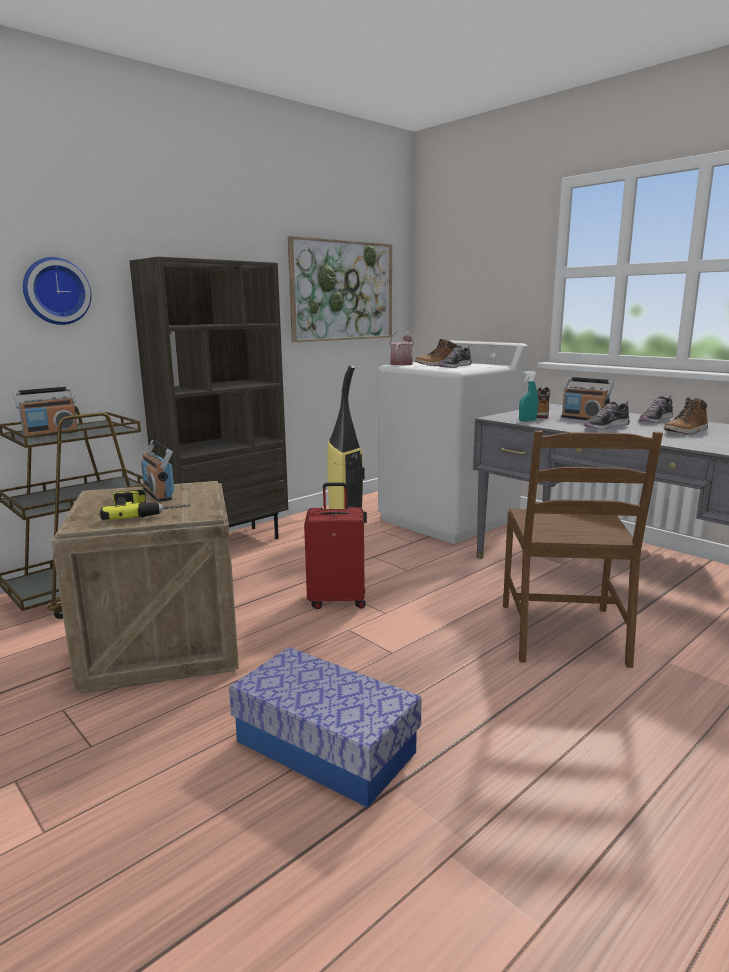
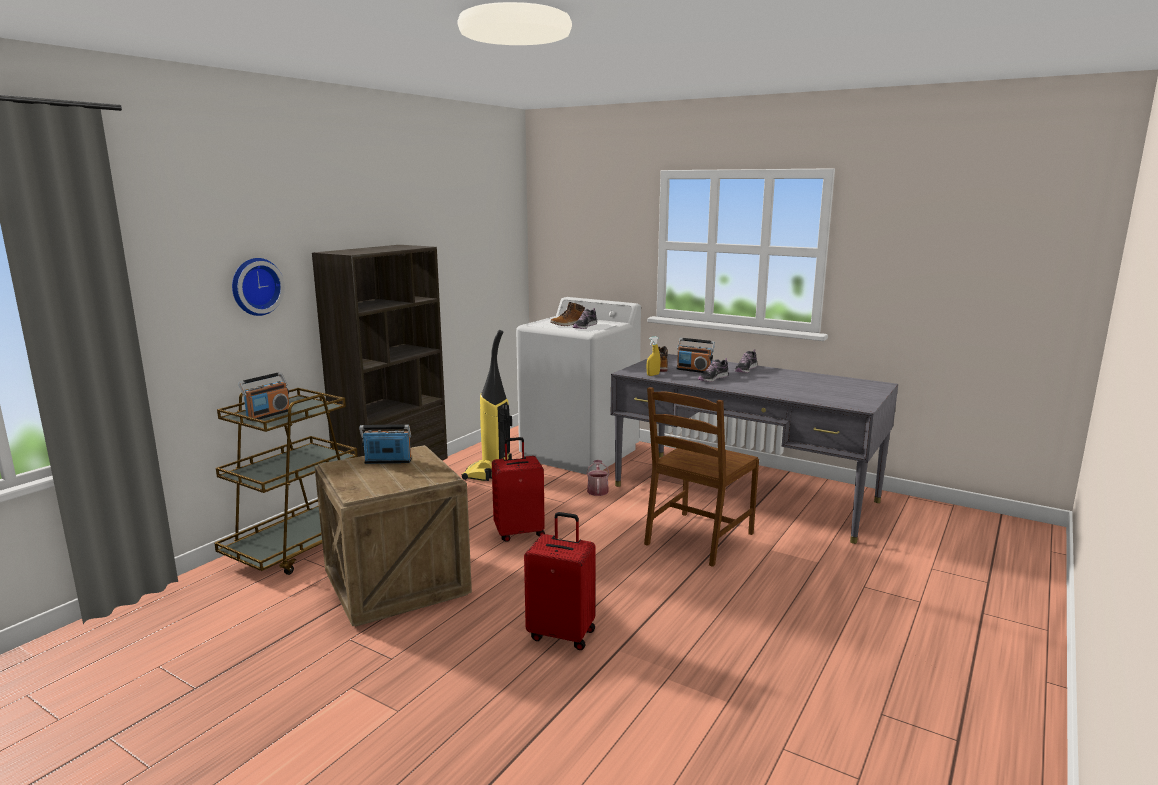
camera: 15 degrees left, 0 degrees up
power drill [100,490,190,521] -> none
radio [141,440,174,502] -> radio turned 135 degrees clockwise [359,424,412,464]
storage box [229,647,422,808] -> red suitcase [524,512,596,650]
picture [288,236,392,342] -> none
watering can [389,330,414,366] -> watering can moved to [586,460,610,496]
brown chair [503,430,663,668] -> brown chair turned 45 degrees clockwise [644,387,759,567]
turquoise spray bottle [519,371,538,422] -> yellow spray bottle [647,336,660,376]
boot [664,397,708,434] -> none

